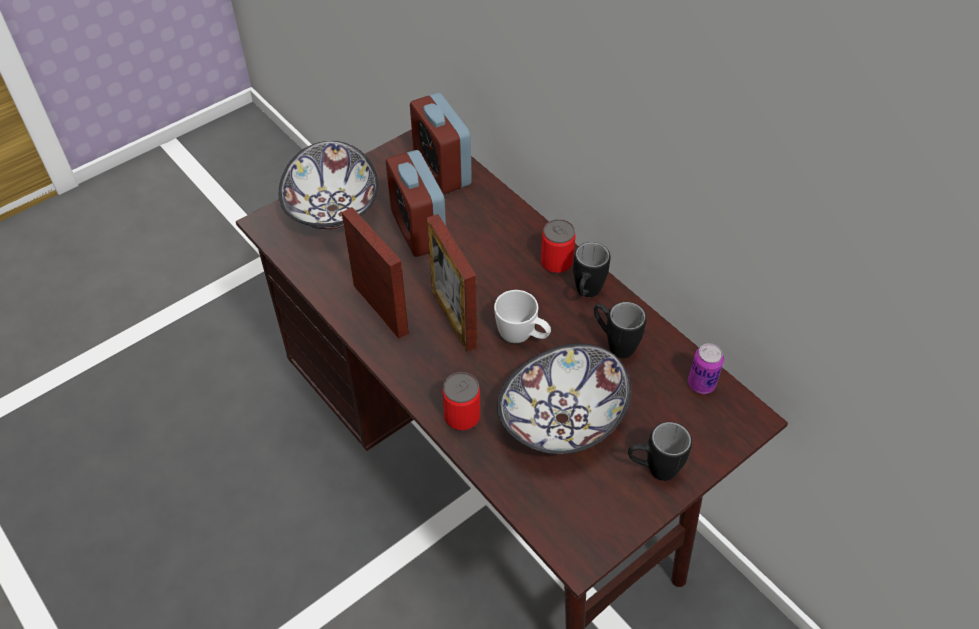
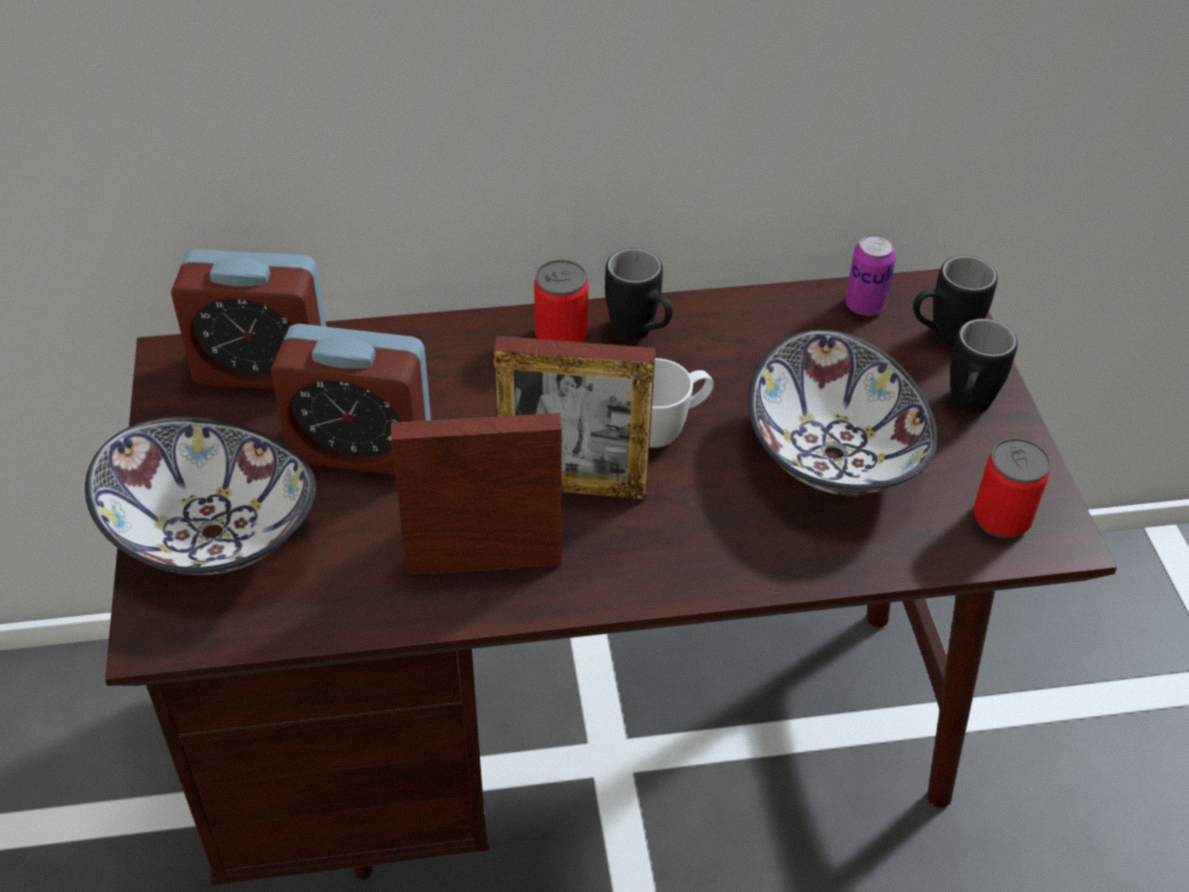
camera: 60 degrees left, 5 degrees down
can [442,372,480,431] -> can moved to [974,438,1051,539]
black mug [594,302,646,358] -> black mug moved to [913,256,998,347]

